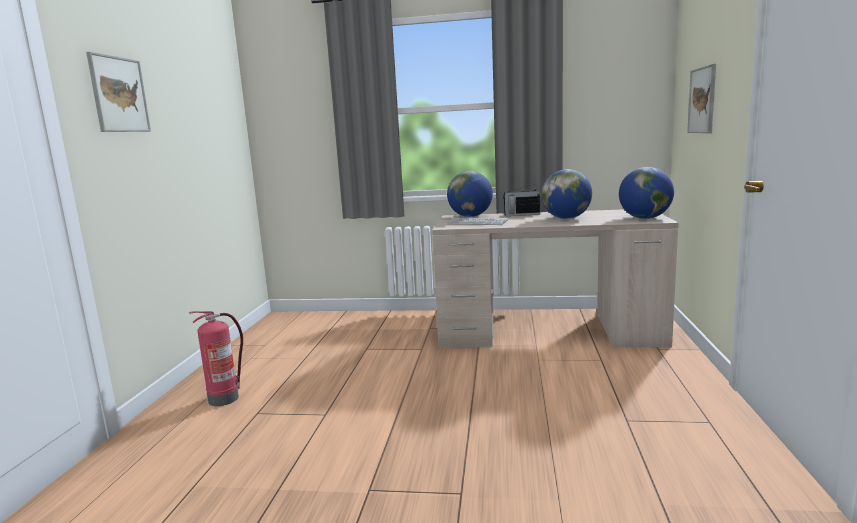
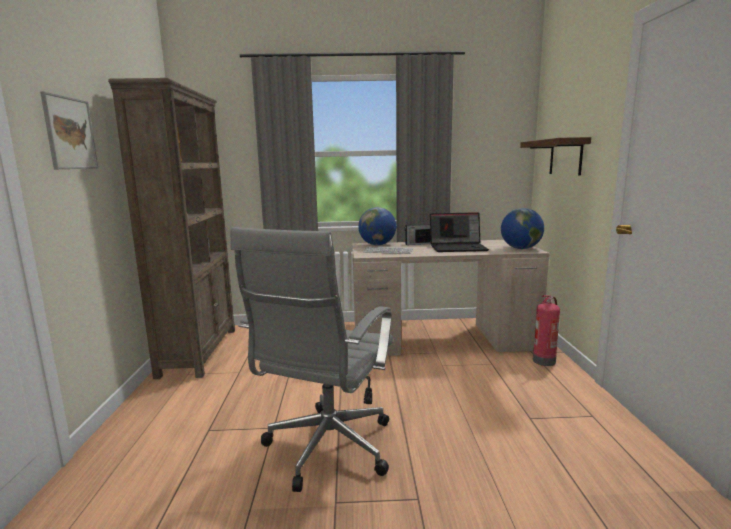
camera: 10 degrees left, 0 degrees up
fire extinguisher [189,311,243,406] -> fire extinguisher moved to [533,295,560,366]
globe [541,169,592,219] -> laptop [430,212,489,252]
picture [687,64,716,133] -> shelf [520,137,591,176]
none -> brown bookcase [108,78,235,379]
none -> grey office chair [230,227,393,492]

